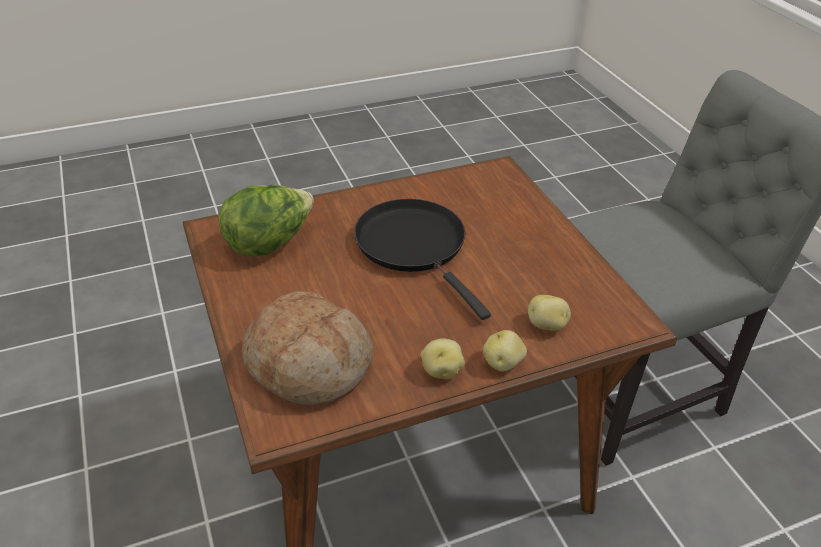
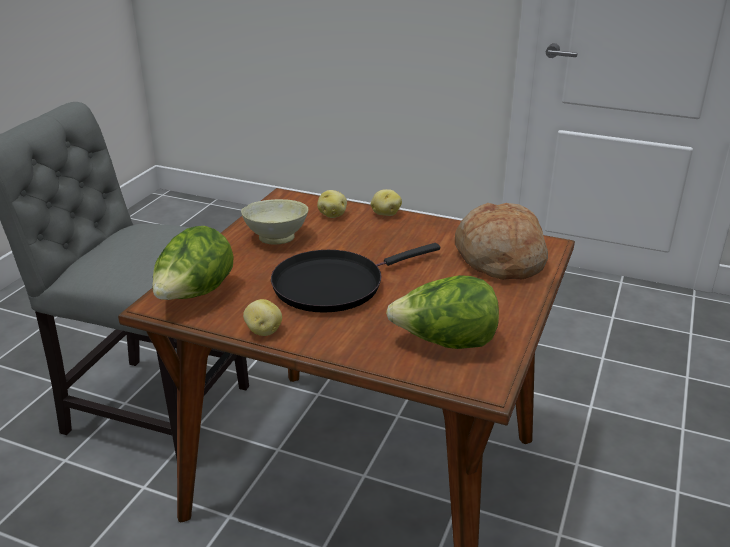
camera: 135 degrees left, 10 degrees down
black frying pan [354,199,491,320] -> black frying pan turned 45 degrees clockwise [271,243,440,313]
potato [420,338,465,379] -> potato moved to [243,299,282,336]
none -> lettuce [152,226,233,300]
none -> beige bowl [241,199,309,245]

